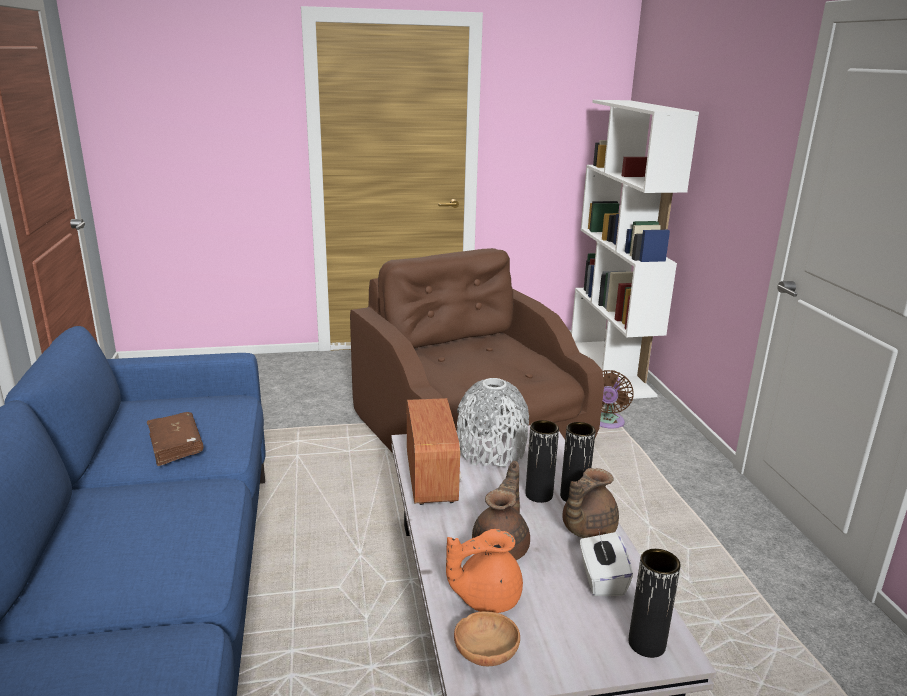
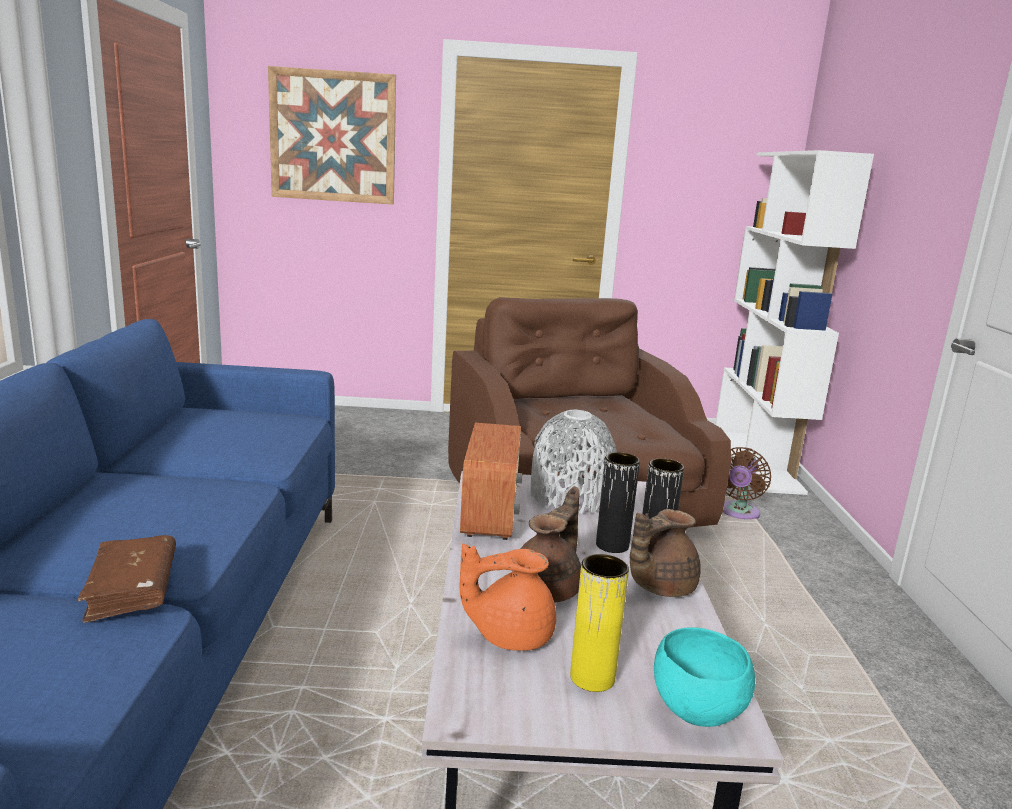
camera: 10 degrees right, 5 degrees down
brown book [147,412,204,466] -> brown book moved to [78,535,176,623]
brown bowl [454,611,520,666] -> none
white tissue box [580,532,633,596] -> none
black vase [629,549,681,658] -> turquoise bowl [654,627,755,727]
none -> picture [268,66,396,205]
none -> yellow vase [570,554,629,692]

